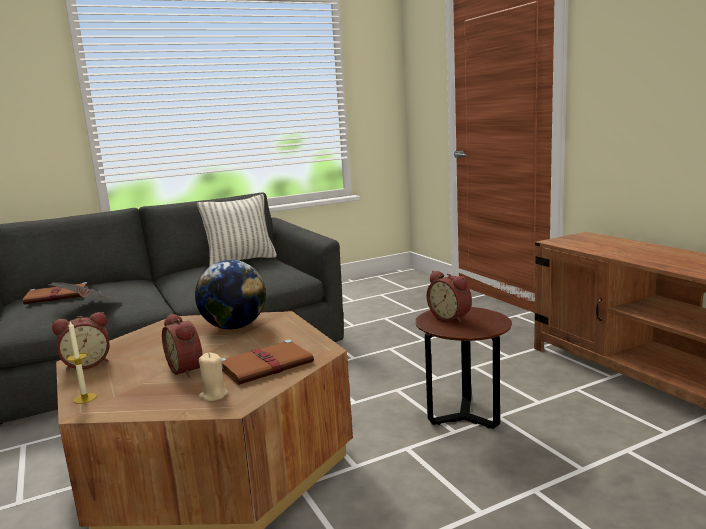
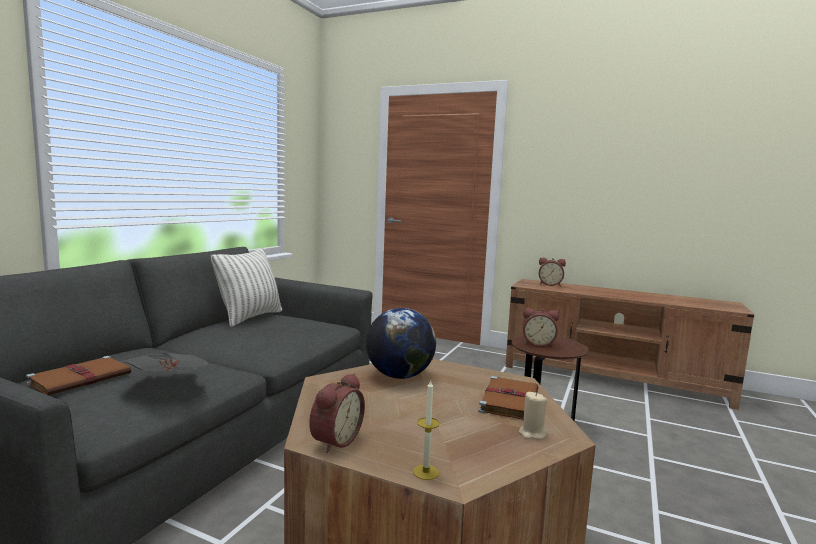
camera: 40 degrees left, 5 degrees down
alarm clock [162,313,203,378] -> alarm clock moved to [539,257,566,286]

